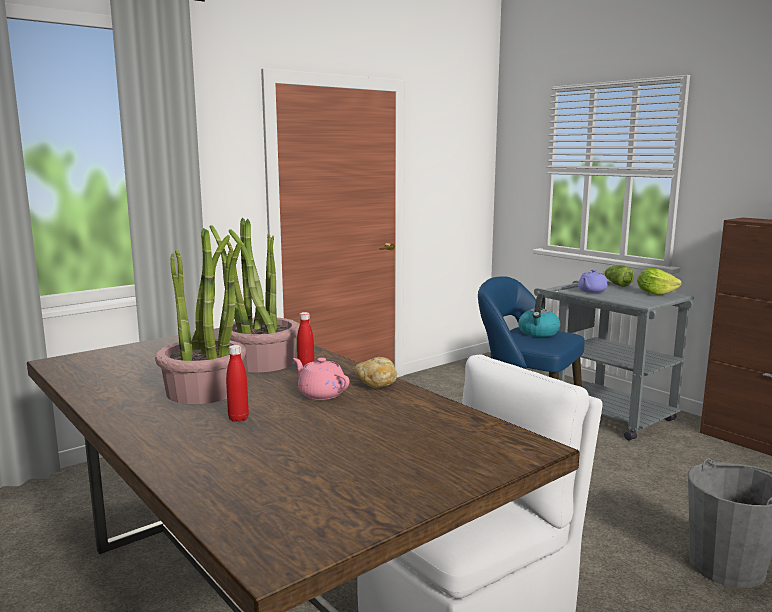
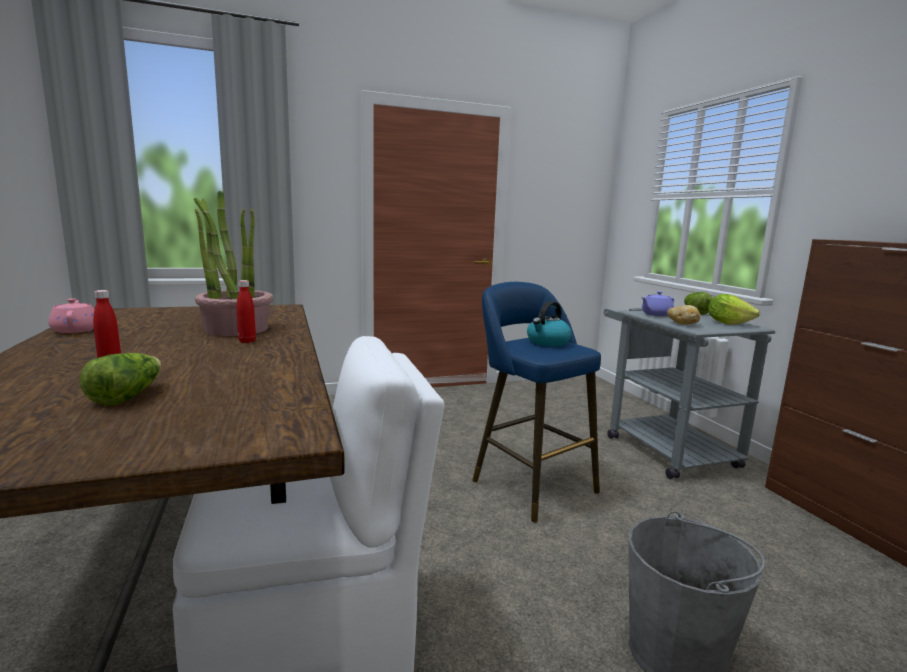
camera: 20 degrees right, 0 degrees up
potted plant [155,228,246,404] -> none
pink teapot [293,358,350,400] -> pink teapot moved to [48,298,95,333]
bread [354,357,397,388] -> bread moved to [667,305,701,325]
none -> lettuce [79,353,161,406]

